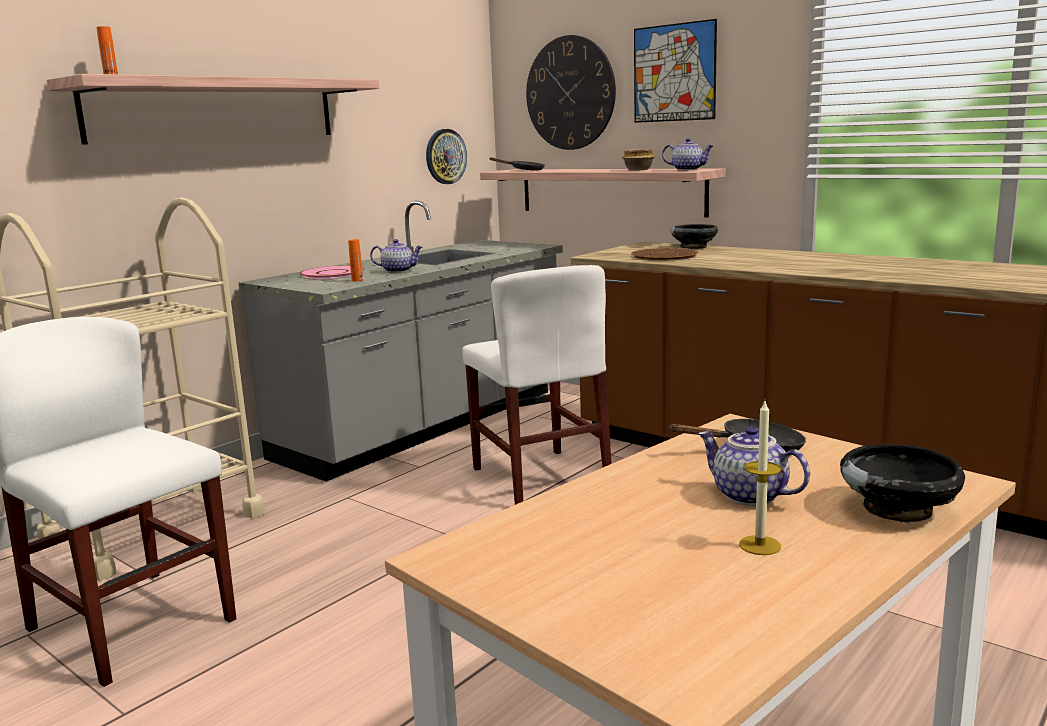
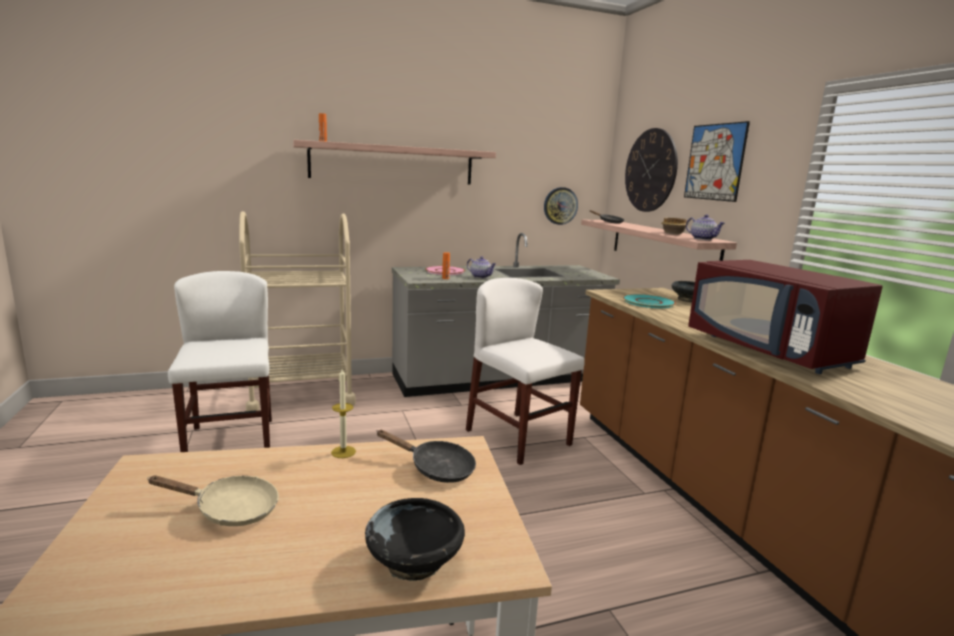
camera: 30 degrees right, 0 degrees up
white chair [462,265,612,505] -> white chair turned 135 degrees clockwise [466,278,585,465]
brown plate [631,248,698,261] -> turquoise plate [623,294,676,308]
teapot [698,426,810,506] -> none
candle [739,401,781,555] -> candle moved to [331,369,356,458]
none -> beige frying pan [147,475,279,526]
none -> red microwave [688,260,882,374]

